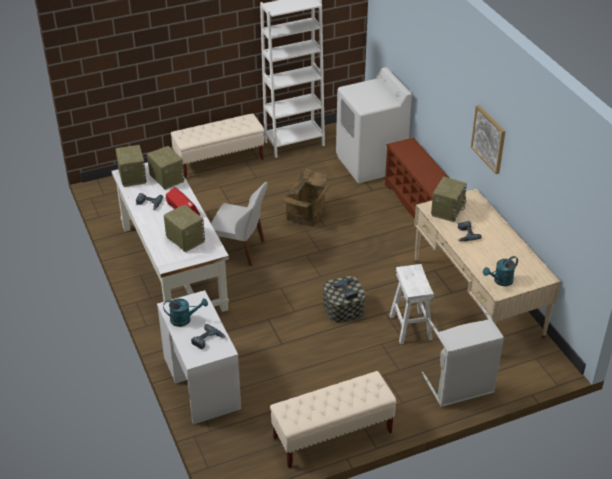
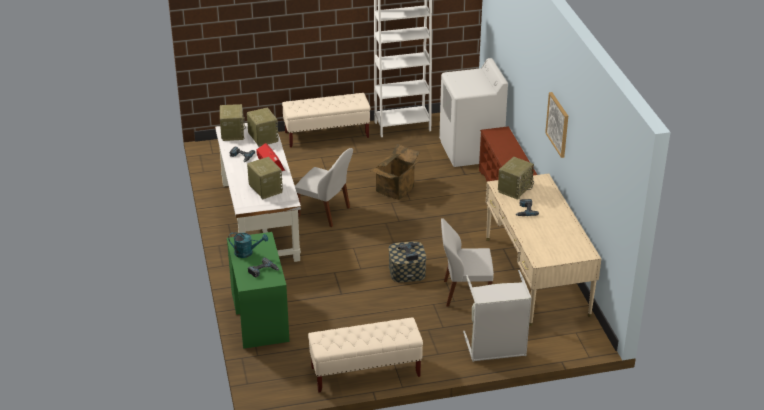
camera: 10 degrees right, 5 degrees down
white desk [157,290,241,424] -> green desk [227,232,290,349]
white stool [390,264,434,344] -> white chair [441,218,494,307]
turquoise watering can [483,256,518,286] -> none

